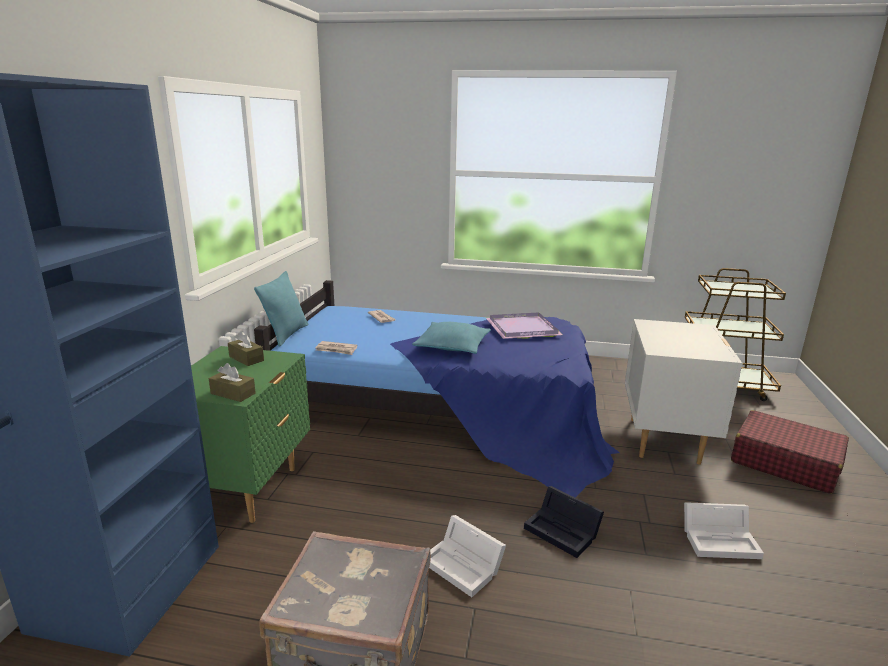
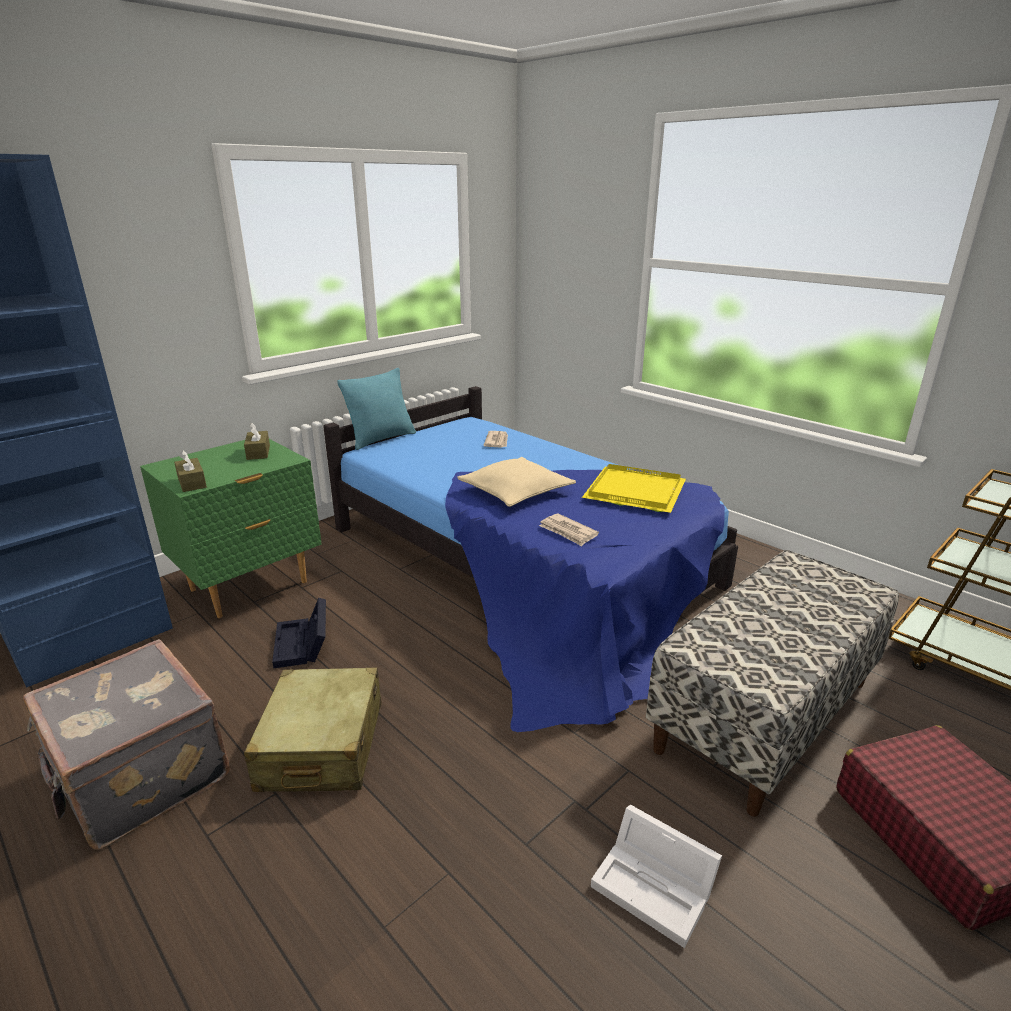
camera: 35 degrees right, 5 degrees up
newspaper [315,341,357,355] -> newspaper moved to [539,513,599,546]
turquoise pillow [412,322,491,354] -> beige pillow [457,457,576,507]
white storage box [429,515,506,597] -> beige suitcase [244,667,382,792]
purple tray [486,312,563,339] -> yellow tray [582,464,686,513]
black storage box [524,486,604,558] -> black storage box moved to [272,598,326,668]
white nightstand [625,319,743,465] -> bench [646,550,899,817]

